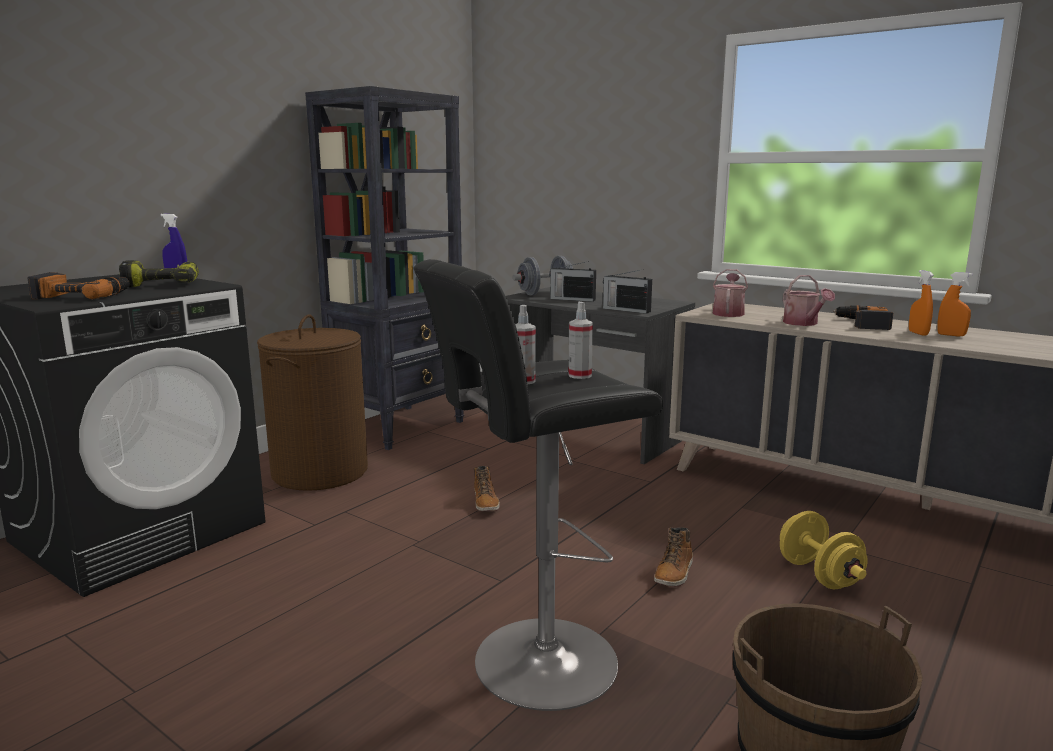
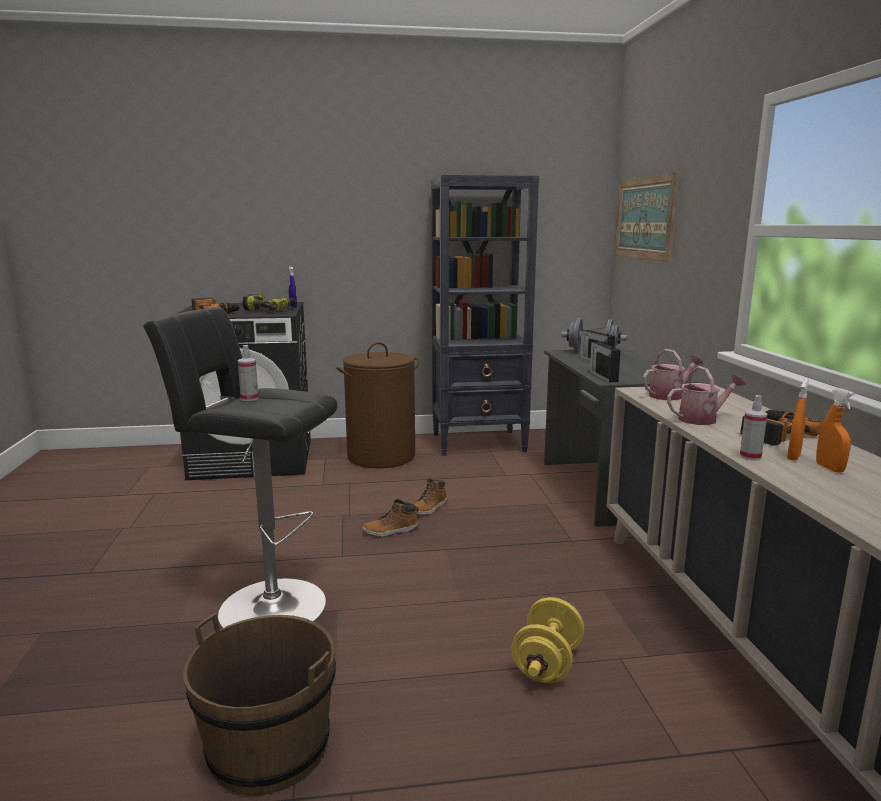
camera: 45 degrees right, 0 degrees up
spray bottle [568,302,593,379] -> spray bottle moved to [740,395,768,461]
boot [654,527,693,587] -> boot moved to [362,499,419,537]
watering can [783,275,835,326] -> watering can turned 135 degrees counterclockwise [667,366,746,425]
none -> picture [614,172,679,262]

